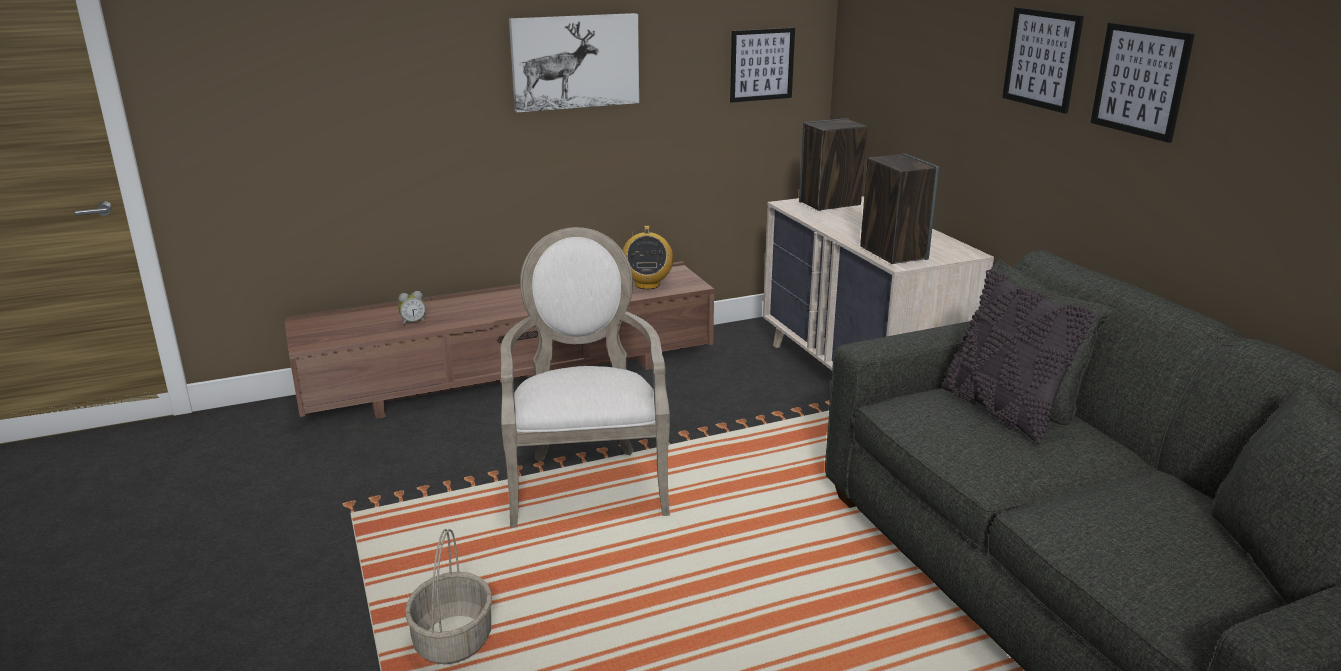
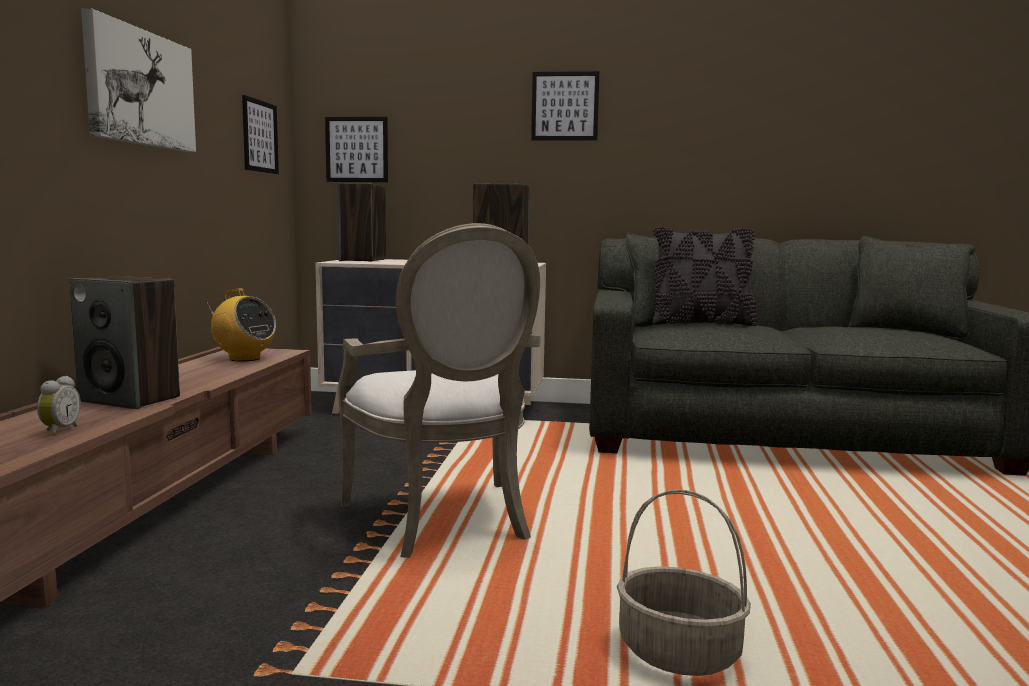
camera: 60 degrees left, 15 degrees down
armchair [501,227,670,528] -> armchair turned 135 degrees counterclockwise [338,223,541,558]
picture [1091,23,1195,143] -> picture moved to [325,117,388,182]
none -> speaker [69,276,180,409]

